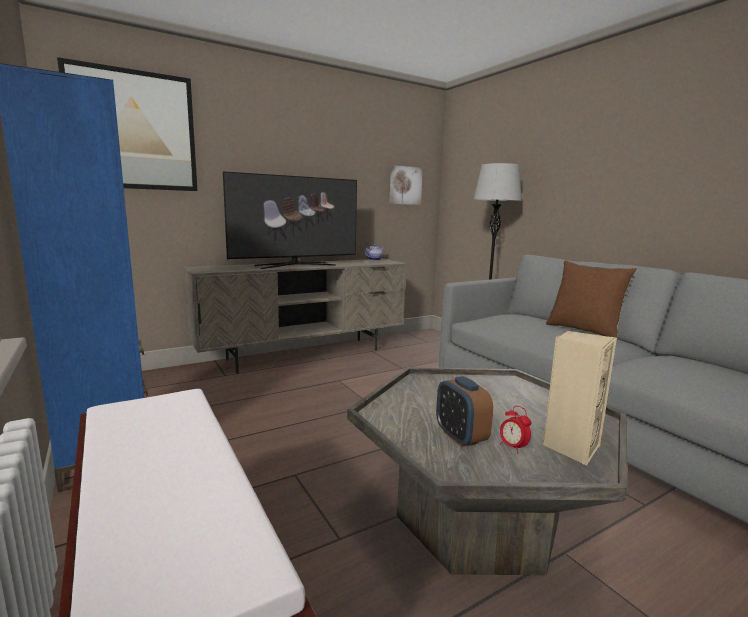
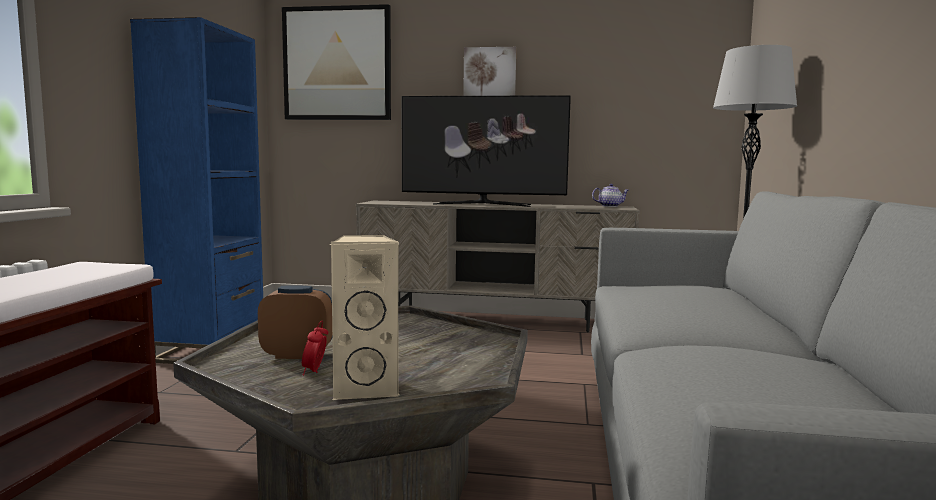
camera: 40 degrees right, 5 degrees down
picture [389,165,423,205] -> picture moved to [463,47,516,96]
alarm clock [436,376,493,447] -> alarm clock turned 75 degrees clockwise [258,285,332,359]
brown pillow [546,260,637,338] -> none

